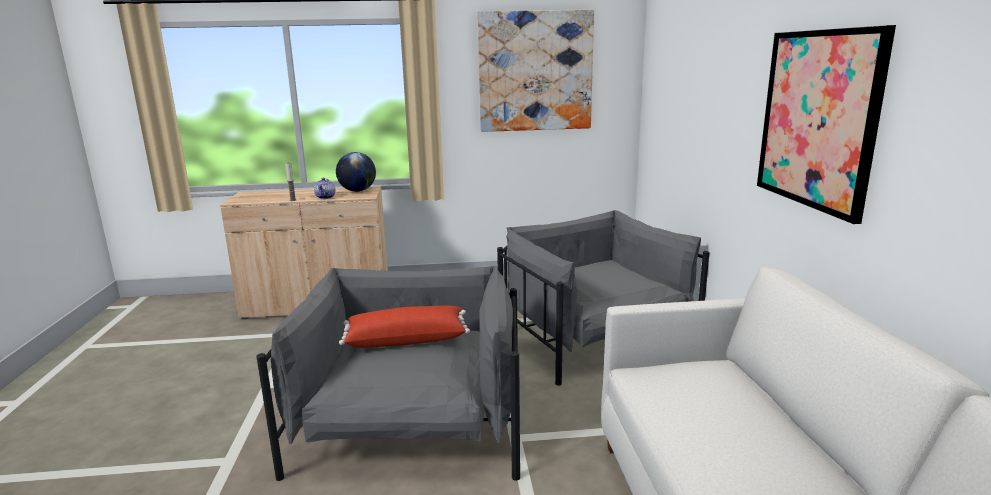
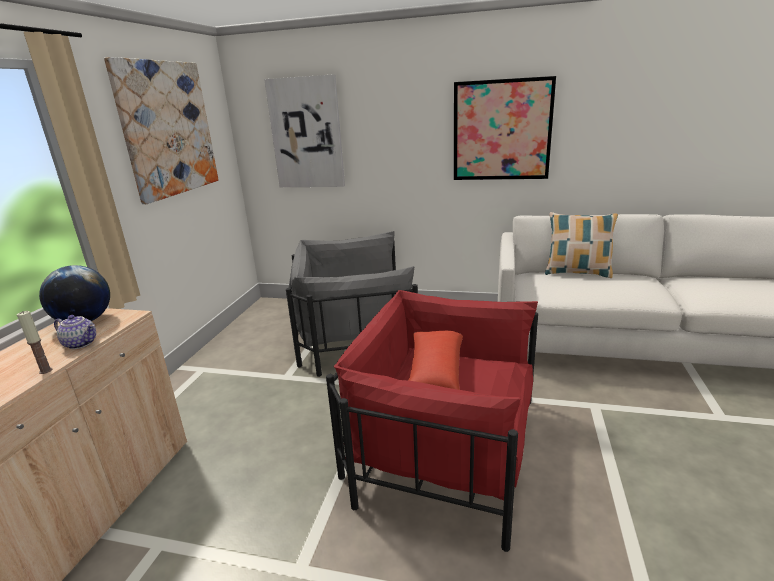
camera: 70 degrees left, 5 degrees up
grey armchair [256,266,520,481] -> red armchair [326,290,538,552]
none -> picture [264,74,345,187]
none -> pillow [545,212,618,278]

